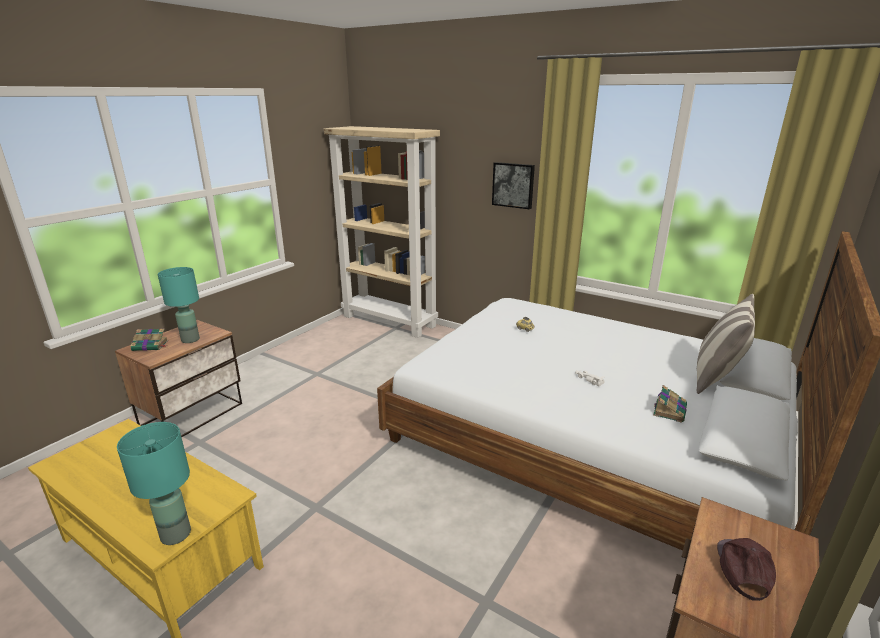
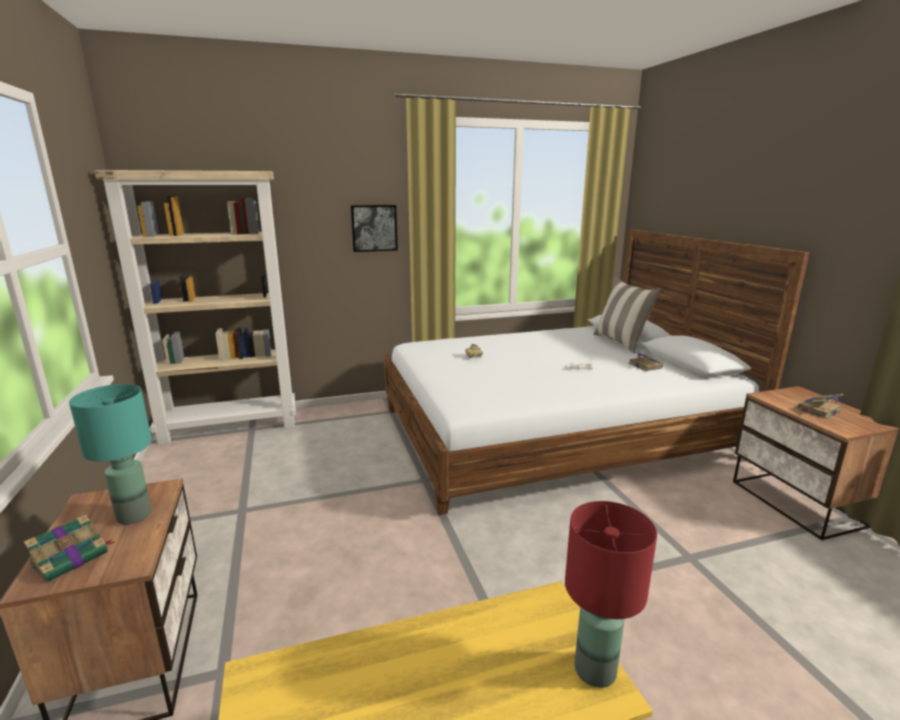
camera: 50 degrees left, 5 degrees down
turquoise table lamp [117,422,191,545] -> red table lamp [565,501,657,688]
brown cap [717,538,776,601] -> book [798,394,843,419]

